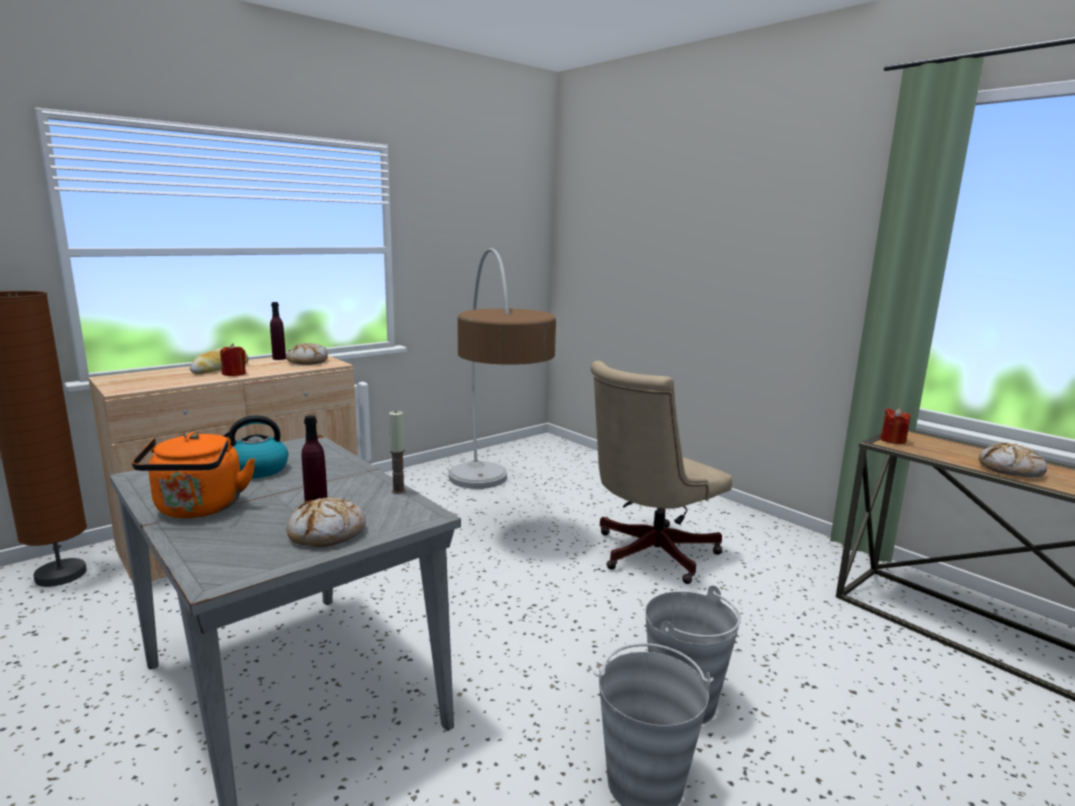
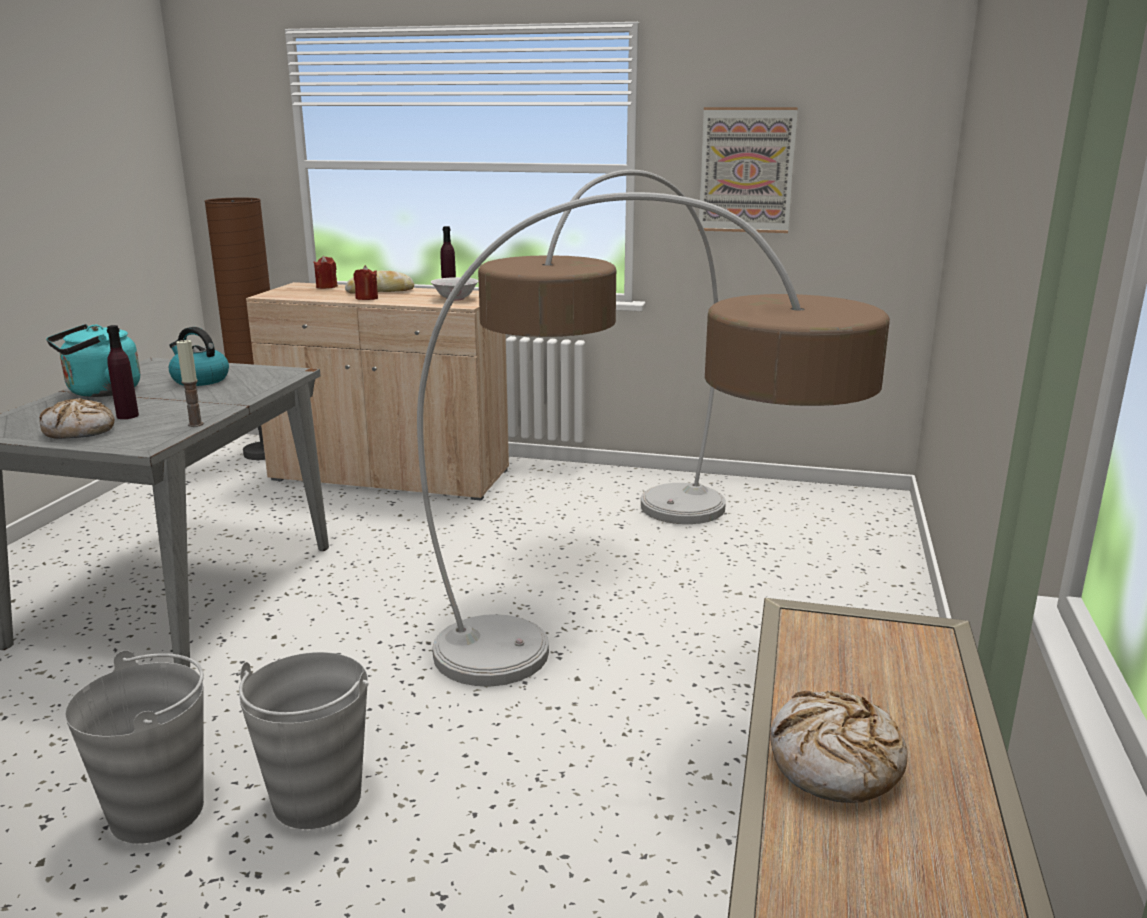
camera: 55 degrees right, 5 degrees up
orange kettle [132,432,255,518] -> turquoise kettle [46,324,140,397]
bread [286,343,328,365] -> white bowl [431,277,479,301]
beige office chair [591,361,732,584] -> floor lamp [417,192,890,686]
red candle [880,408,911,444] -> red candle moved to [313,256,338,289]
none -> picture [698,107,798,233]

